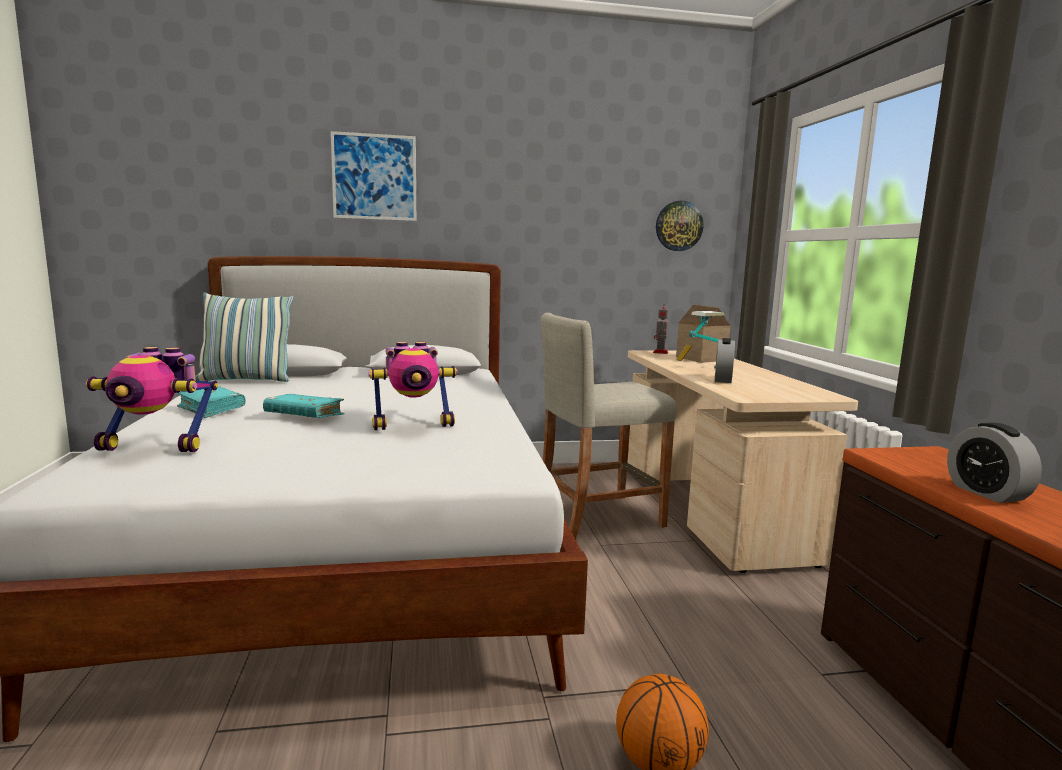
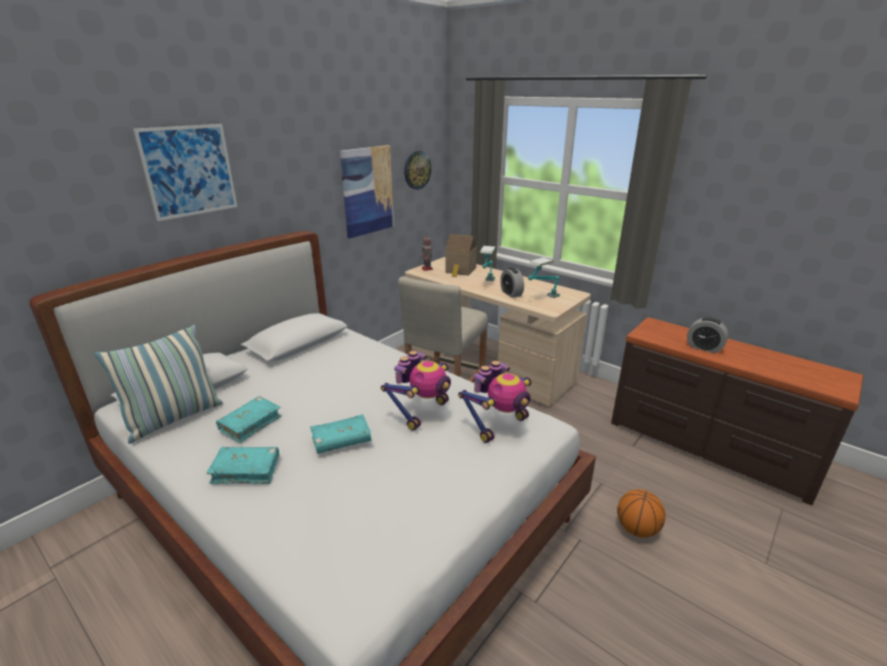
camera: 40 degrees left, 15 degrees up
toy robot [86,347,218,452] -> toy robot moved to [458,361,531,443]
none -> turquoise book [216,396,281,443]
none -> picture [340,145,394,238]
none -> table lamp [528,257,560,298]

